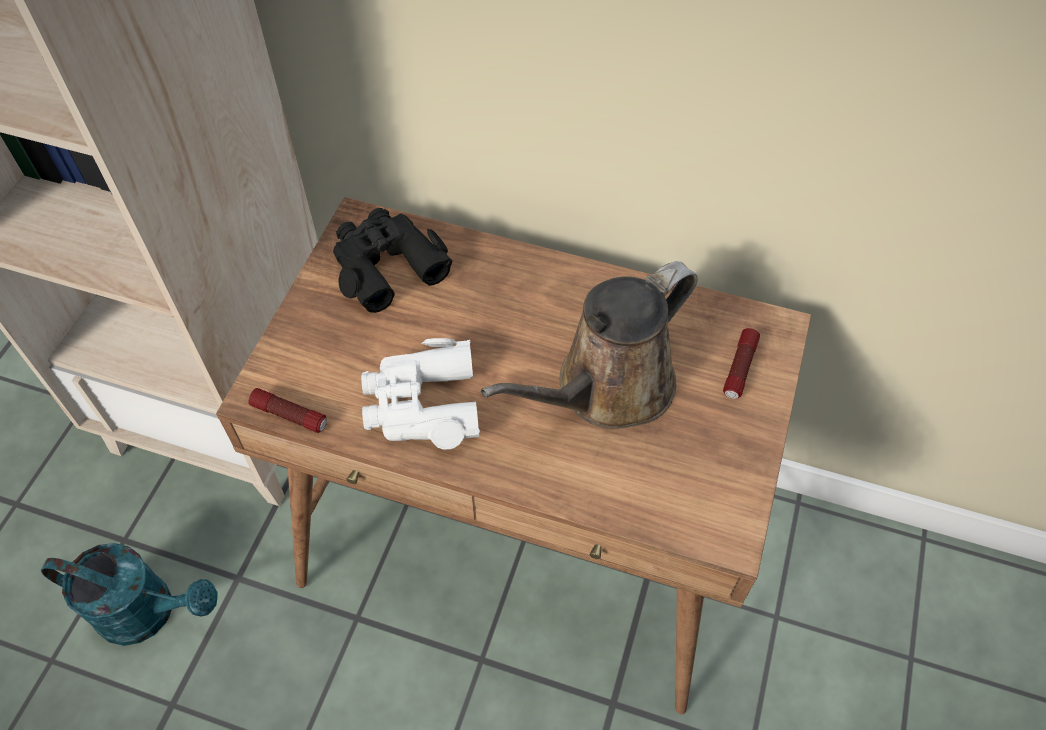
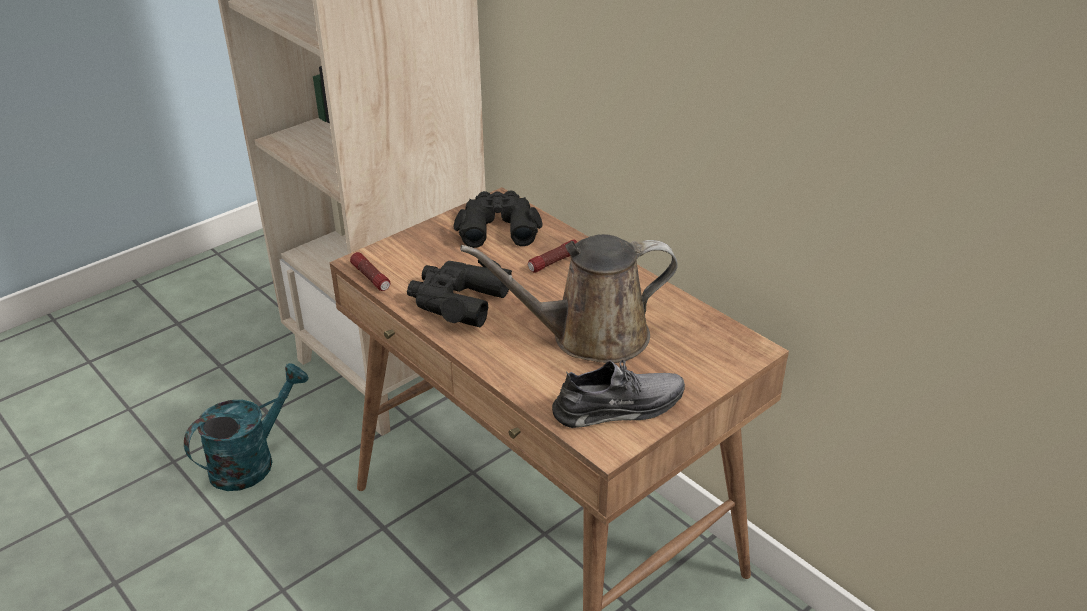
camera: 30 degrees right, 20 degrees down
turquoise watering can [41,543,217,646] -> turquoise watering can turned 90 degrees counterclockwise [184,363,309,491]
white binoculars [361,338,480,450] -> black binoculars [407,259,512,327]
flashlight [723,328,760,399] -> flashlight moved to [528,239,577,273]
none -> grey shoe [552,358,685,428]

